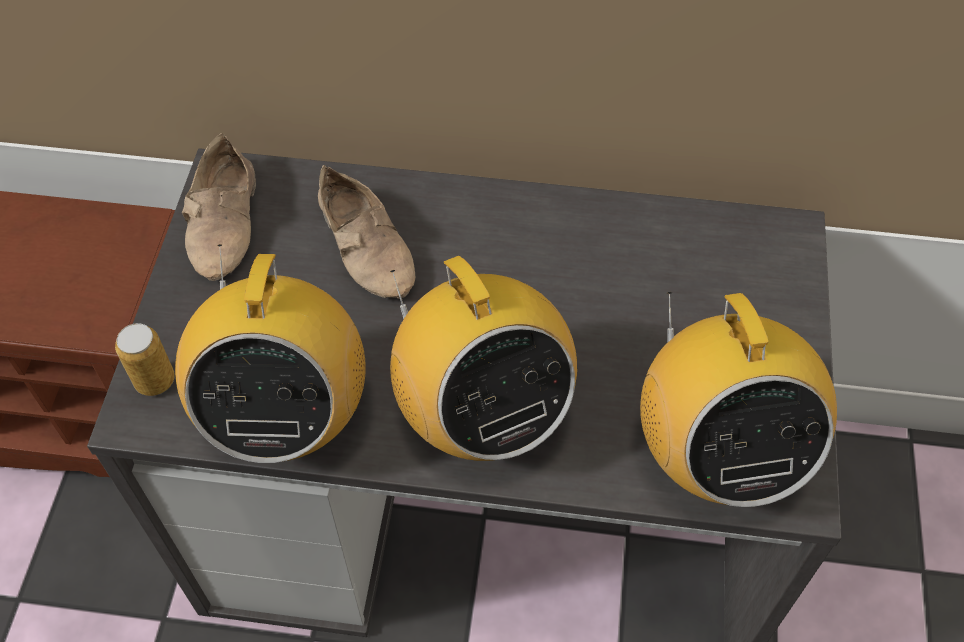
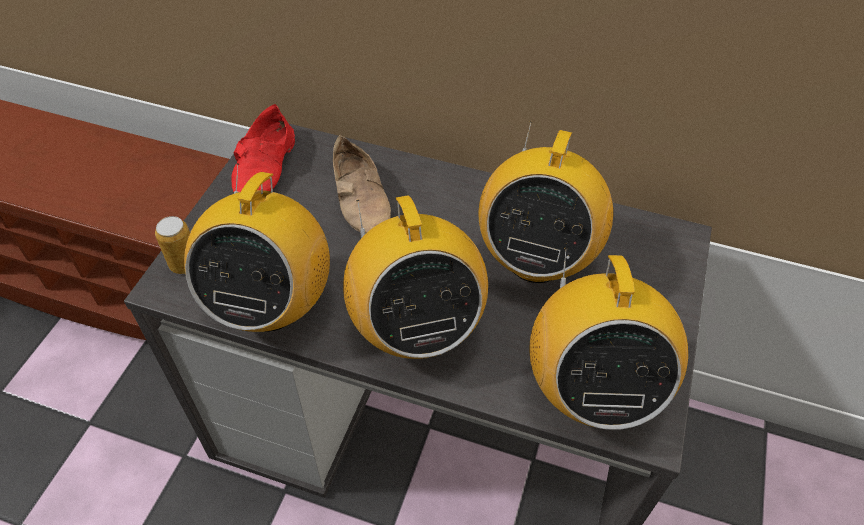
camera: 10 degrees right, 5 degrees down
beige shoe [182,133,256,281] -> red shoe [231,104,295,192]
none -> radio [479,122,613,283]

